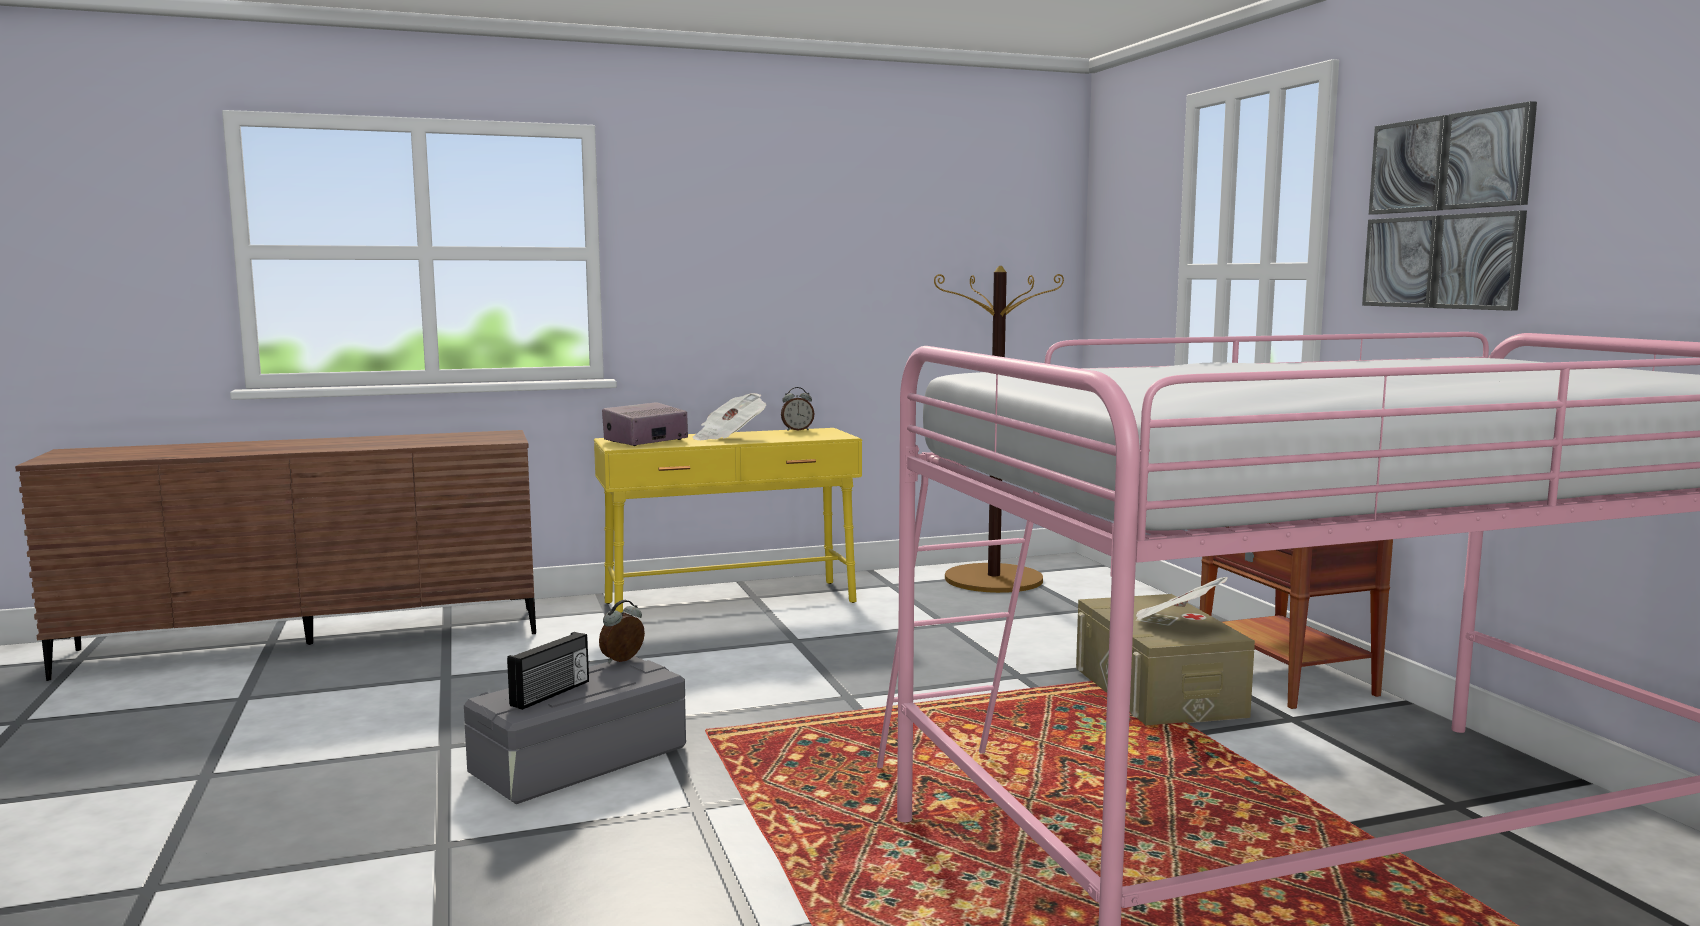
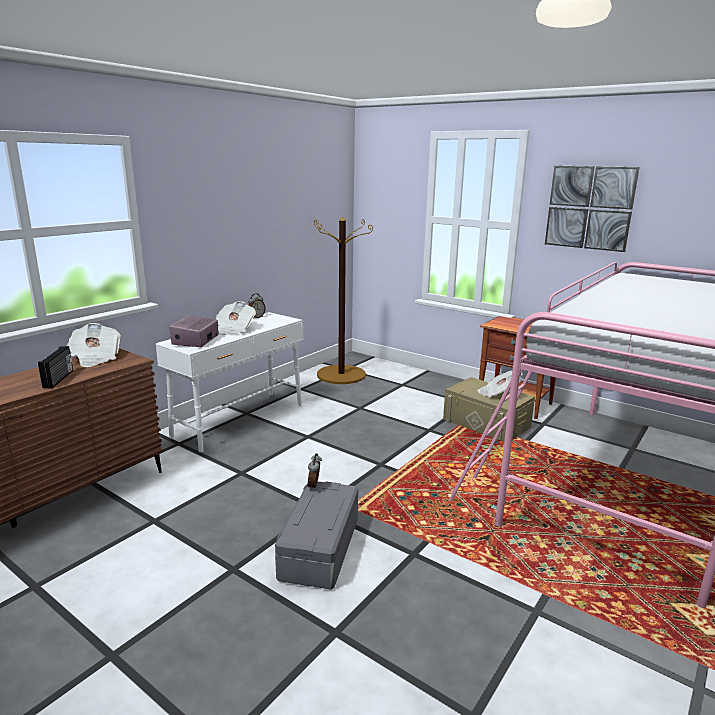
camera: 35 degrees left, 10 degrees up
radio [507,632,589,710] -> radio moved to [38,346,73,388]
yellow console table [594,428,862,613] -> white console table [156,312,303,452]
none -> newspaper [66,323,121,367]

